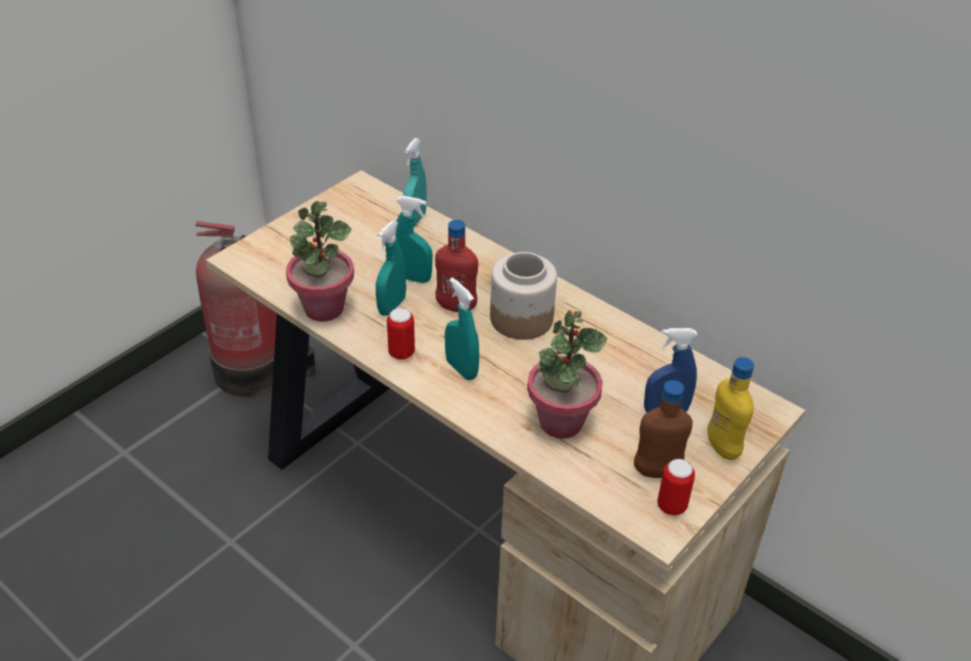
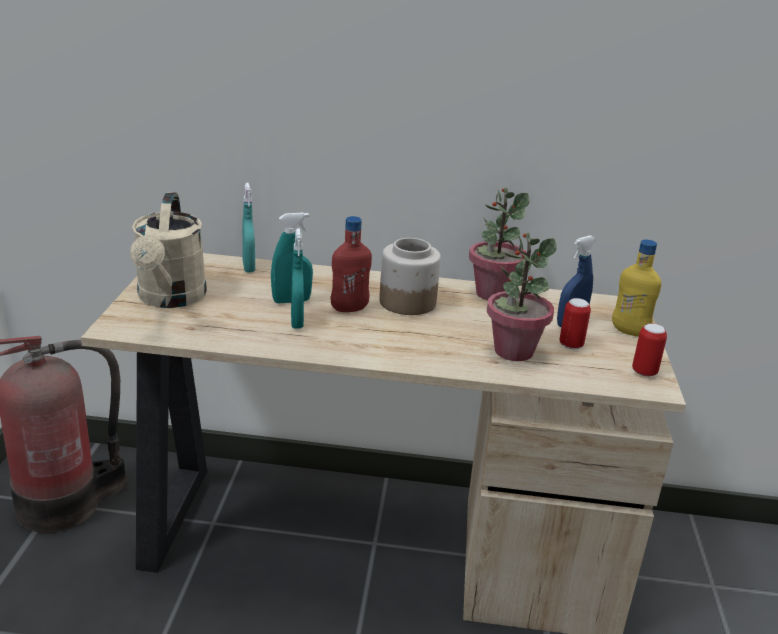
camera: 35 degrees left, 15 degrees down
potted plant [286,201,354,321] -> potted plant moved to [469,188,529,300]
can [387,308,415,360] -> can moved to [559,298,591,349]
turquoise spray bottle [445,278,479,380] -> none
brown bottle [634,380,693,478] -> none
none -> beige watering can [130,192,207,308]

